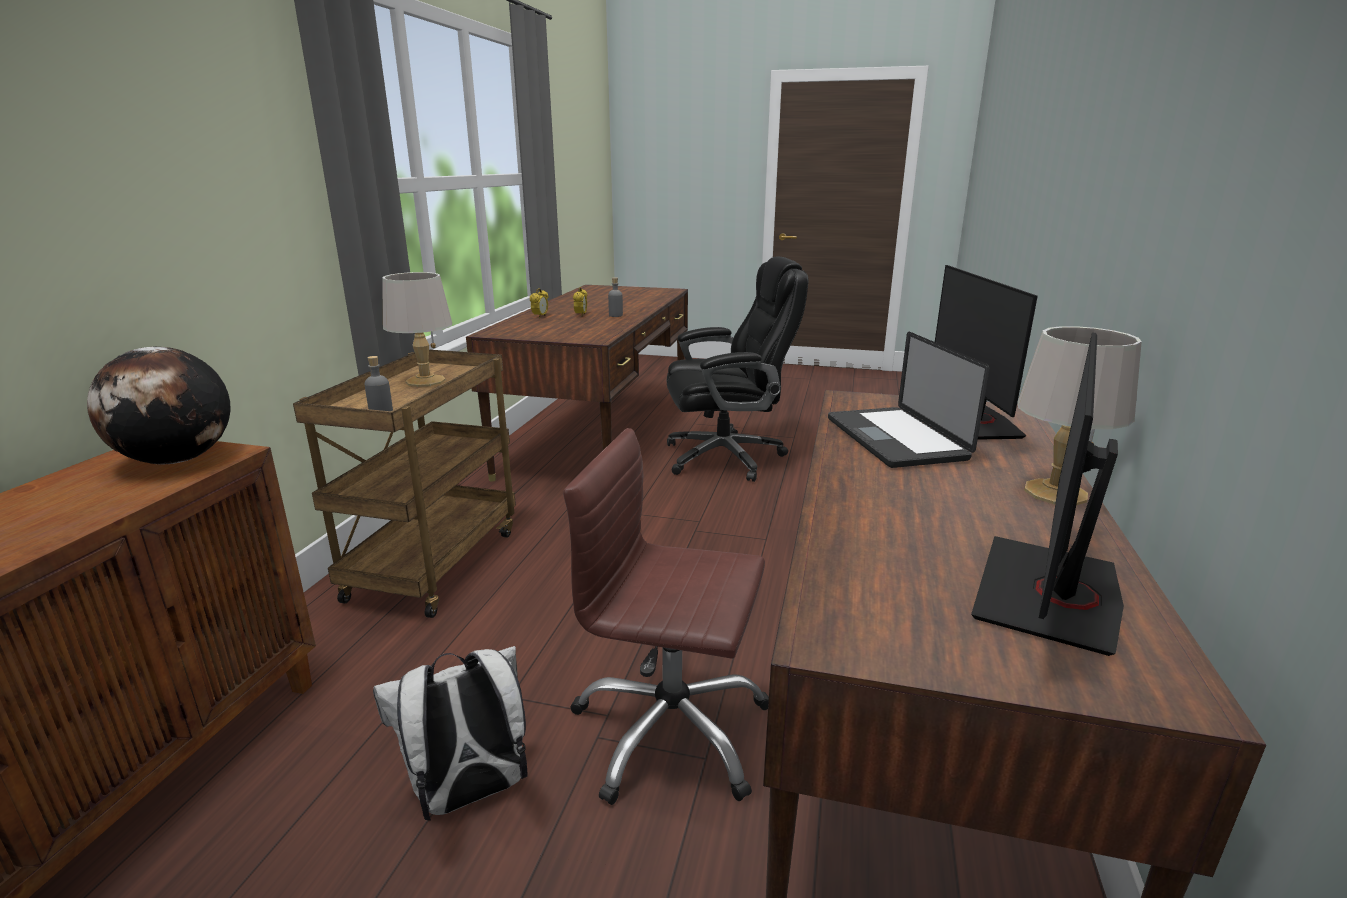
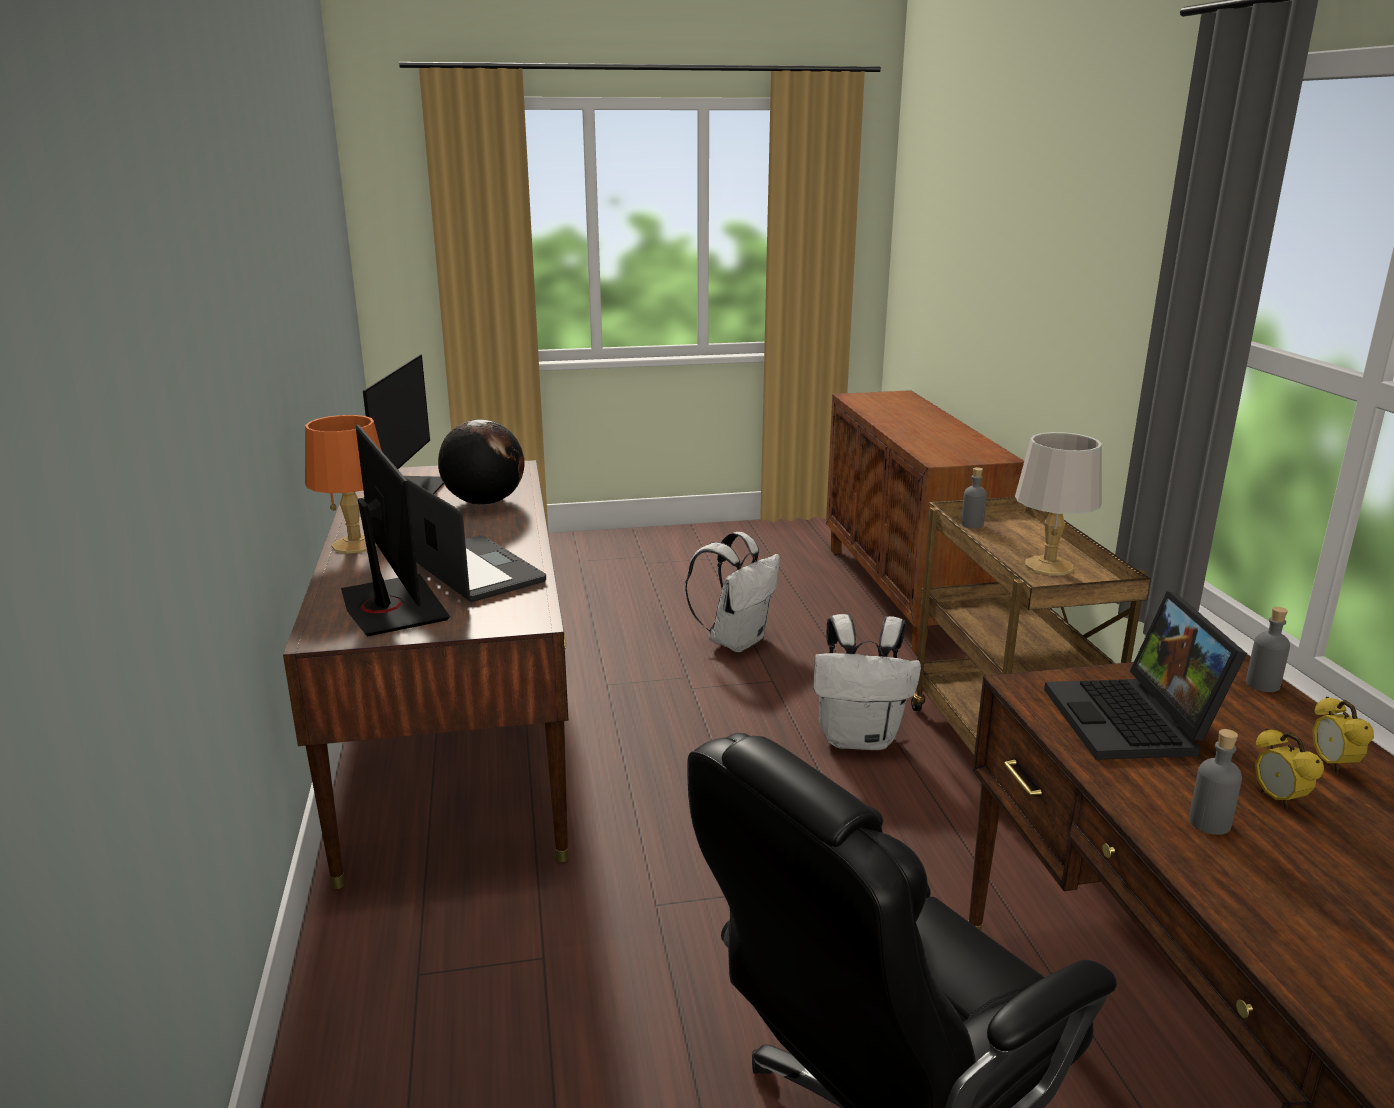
camera: 155 degrees right, 0 degrees up
globe [87,347,231,464] -> globe moved to [438,419,524,505]
brown office chair [563,428,769,805] -> none
grey table lamp [1018,326,1142,505] -> orange table lamp [305,415,382,554]
none -> white backpack [813,614,921,750]
none -> laptop [1044,591,1247,760]
none -> grey bottle [1246,607,1290,692]

